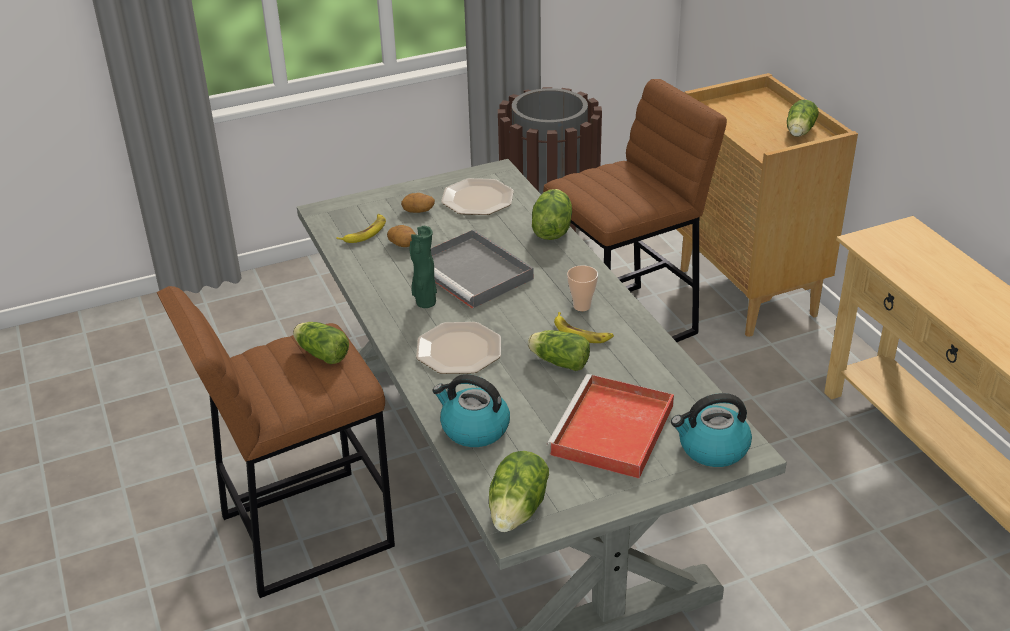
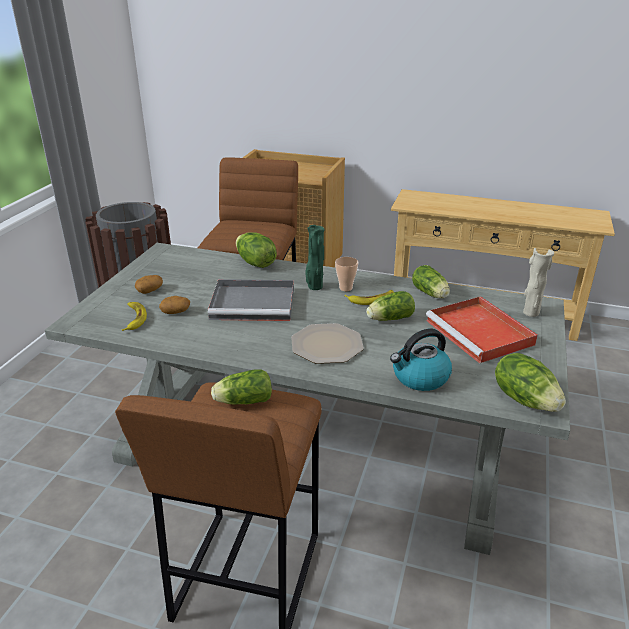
camera: 50 degrees left, 5 degrees down
green vase [409,226,437,308] -> green vase moved to [305,225,325,290]
plate [441,178,514,215] -> none
kettle [671,393,752,467] -> beige vase [523,248,554,317]
lettuce [787,100,819,137] -> lettuce moved to [412,265,450,298]

